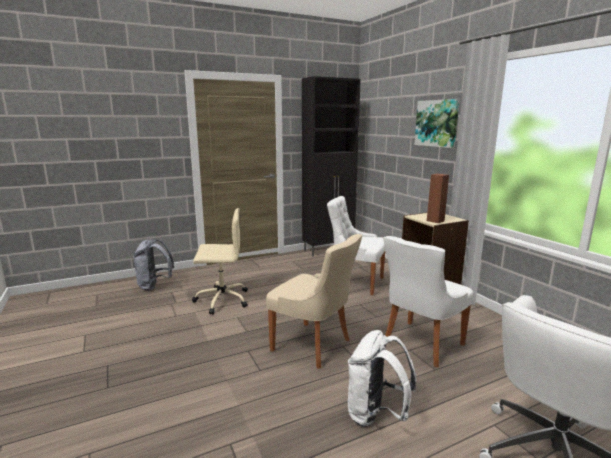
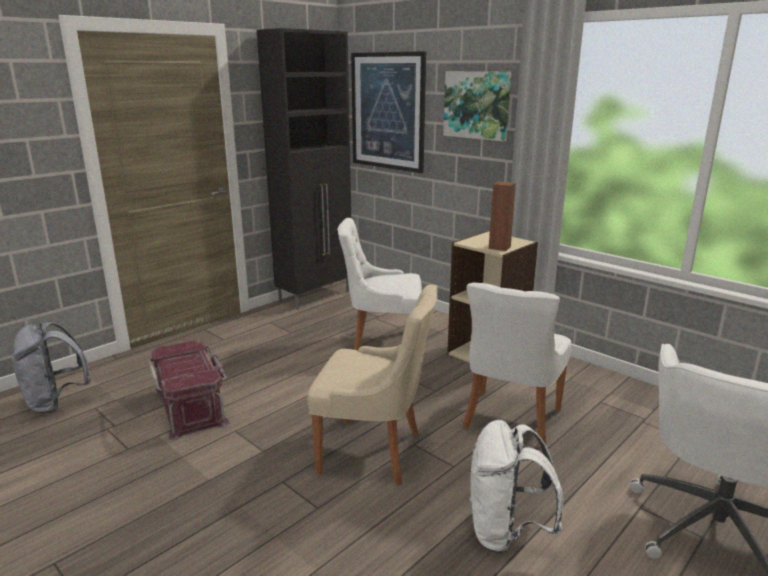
camera: 20 degrees left, 5 degrees up
beige office chair [192,208,248,315] -> red storage box [148,340,230,440]
none -> picture [351,51,426,173]

